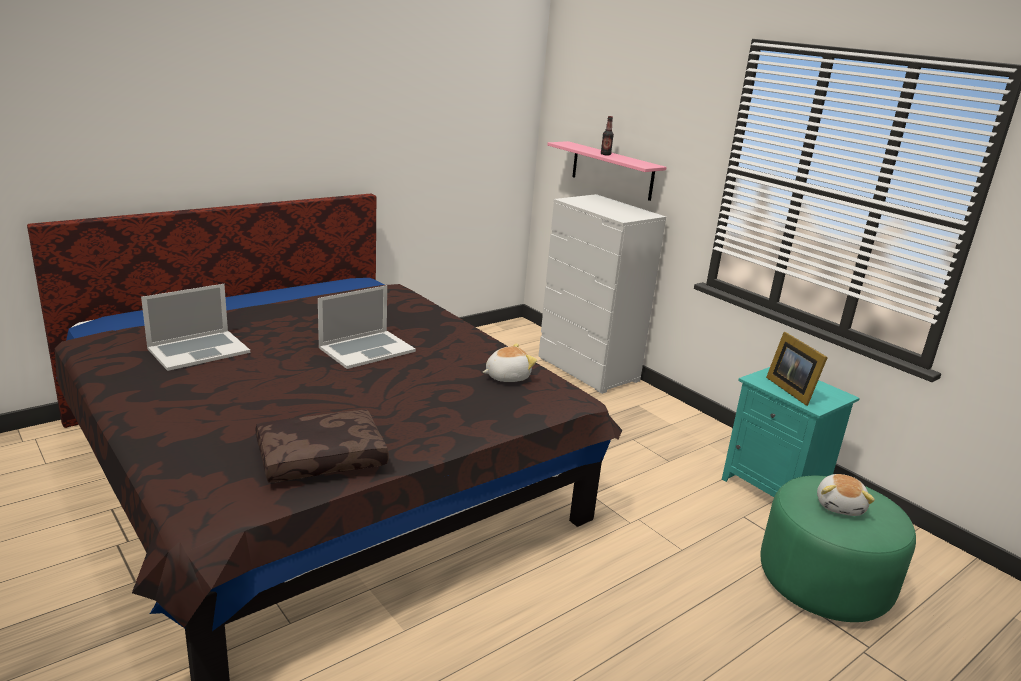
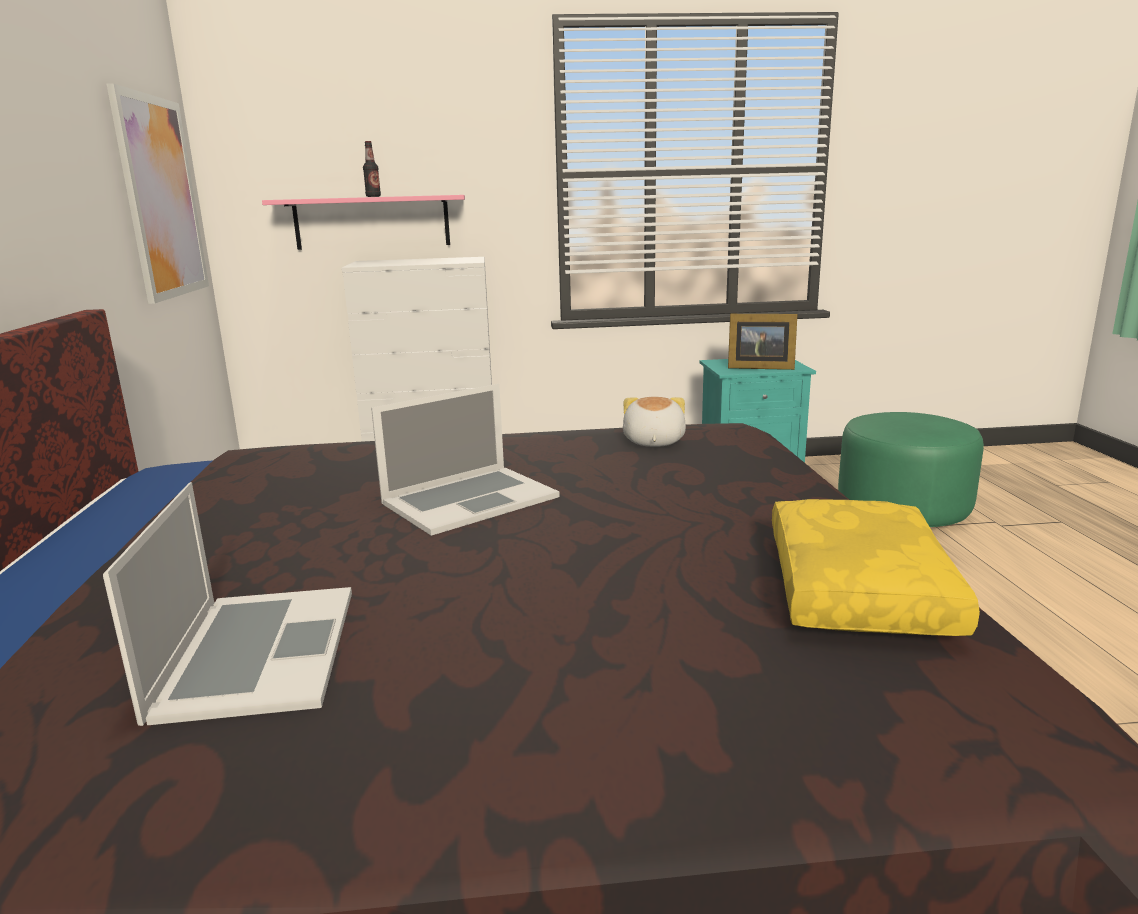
camera: 55 degrees left, 5 degrees down
brown pillow [256,410,389,483] -> yellow pillow [772,499,980,636]
laptop [318,285,416,369] -> laptop turned 60 degrees clockwise [371,384,560,536]
plush toy [817,474,875,516] -> none
none -> picture [107,83,209,304]

